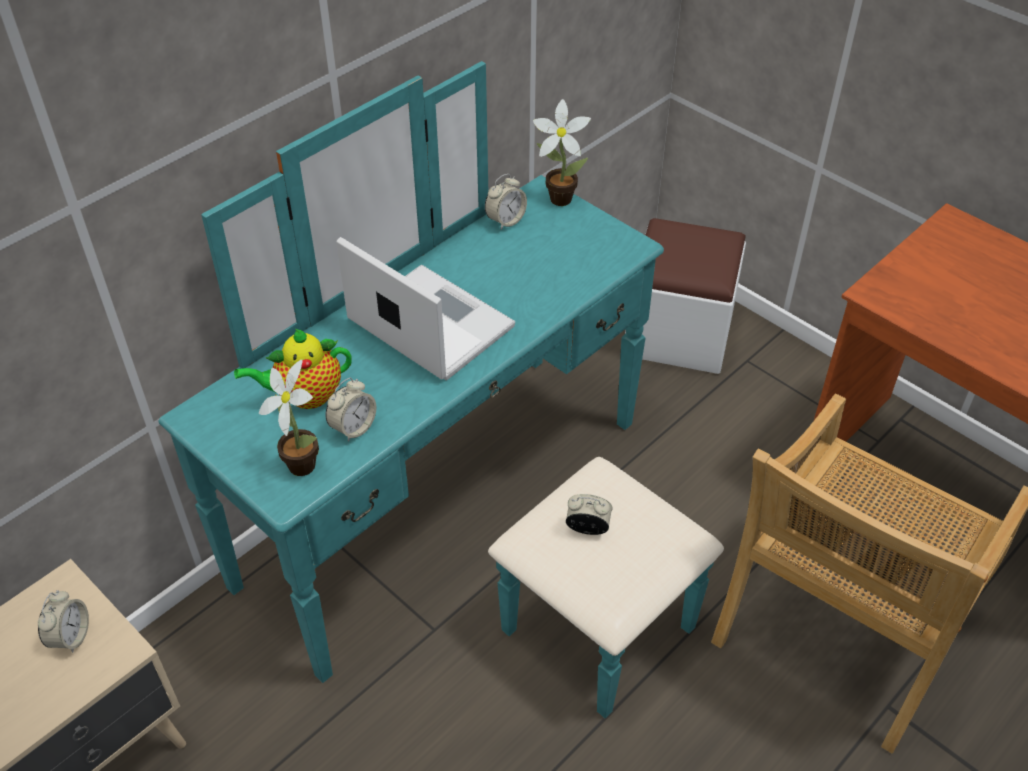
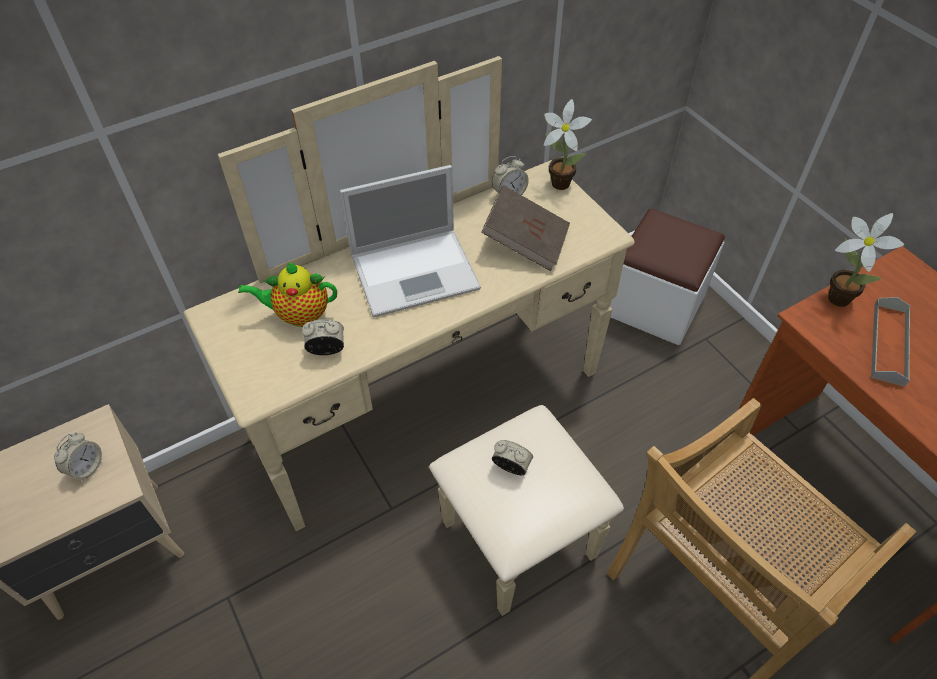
camera: 15 degrees right, 5 degrees up
turquoise dresser [158,61,724,718] -> beige dresser [184,56,635,616]
potted plant [259,360,319,476] -> potted plant moved to [828,213,904,307]
alarm clock [325,378,376,442] -> alarm clock turned 150 degrees counterclockwise [302,319,344,355]
laptop [336,237,515,381] -> laptop turned 105 degrees clockwise [340,165,481,317]
none -> brown book [481,185,570,271]
none -> grey tray [871,297,911,387]

